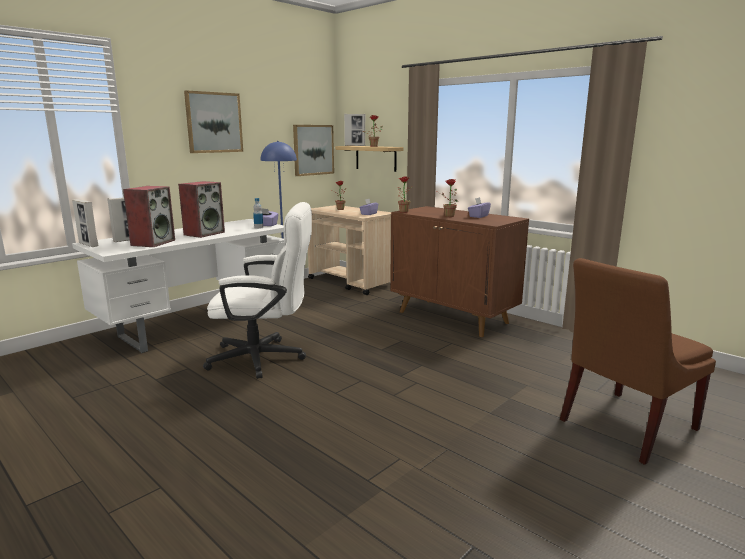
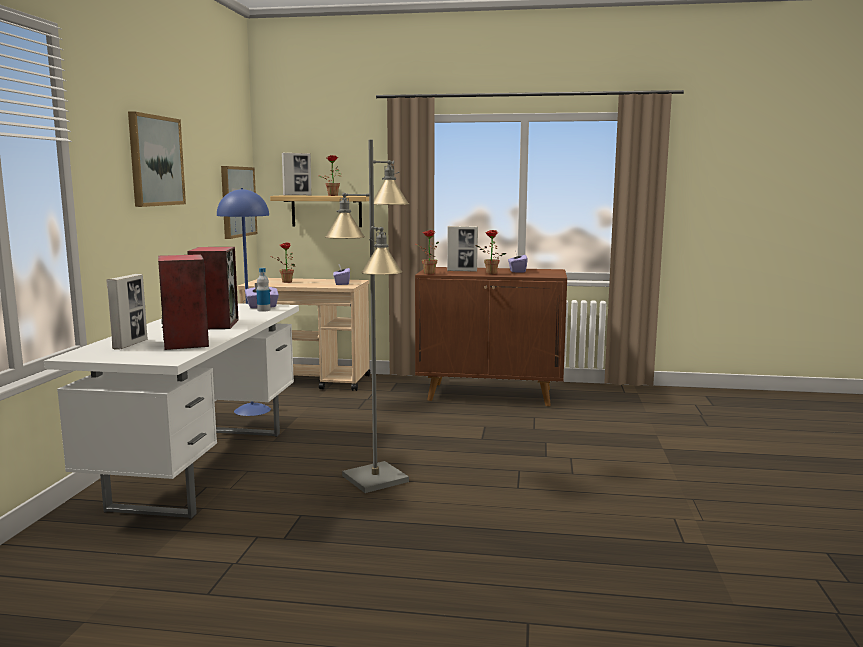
camera: 35 degrees left, 5 degrees down
picture frame [72,199,98,247] -> picture frame moved to [447,226,478,272]
white office chair [203,202,312,379] -> grey floor lamp [325,139,409,493]
brown chair [560,258,716,465] -> none

